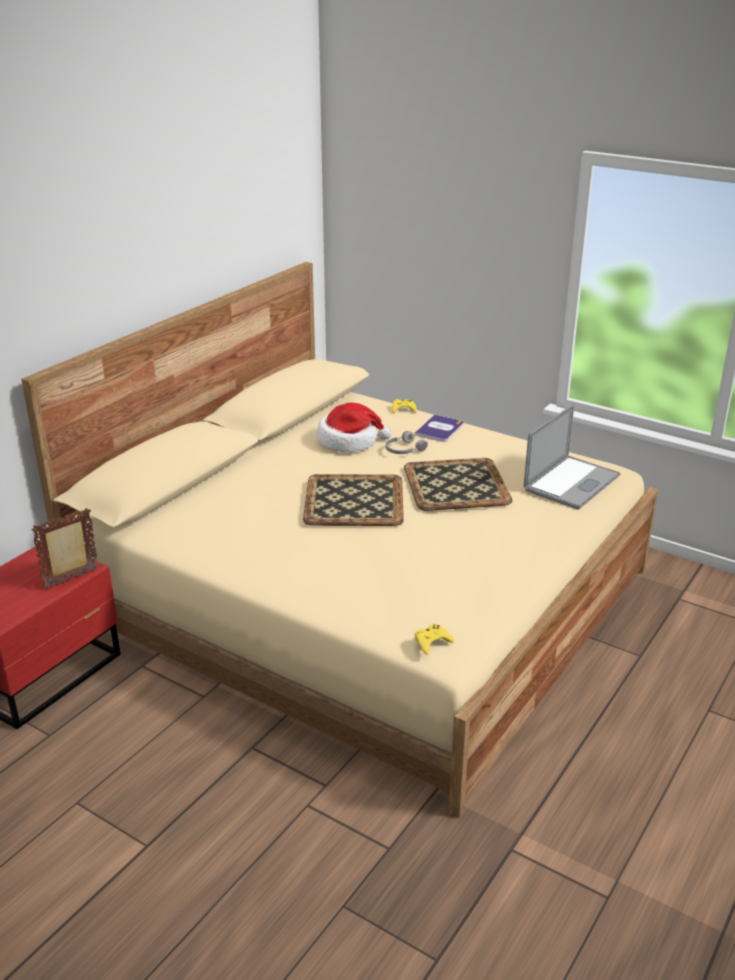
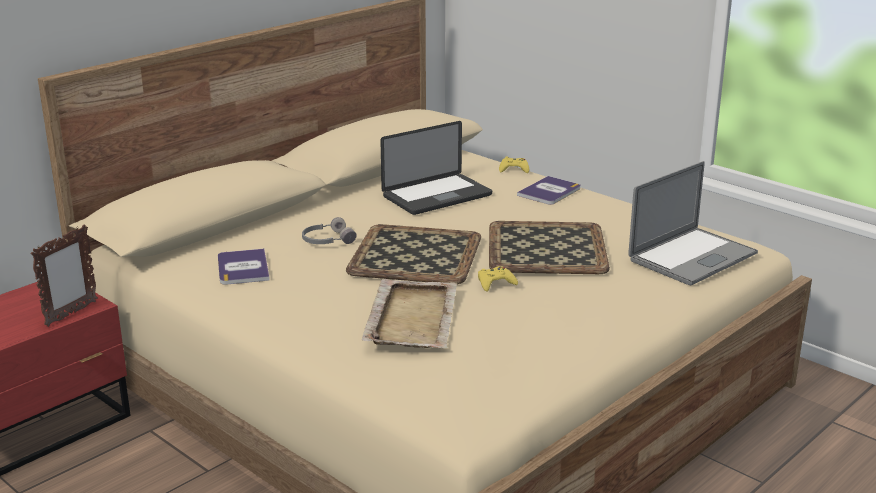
camera: 10 degrees right, 5 degrees down
picture frame [31,508,98,589] -> picture frame turned 150 degrees clockwise [30,225,98,327]
hat [317,402,391,452] -> laptop [380,121,492,215]
grey headphones [386,431,428,454] -> grey headphones moved to [302,217,357,244]
yellow game controller [415,624,454,655] -> yellow game controller moved to [478,266,518,292]
none -> book [218,249,270,285]
none -> beige tray [362,279,457,348]

